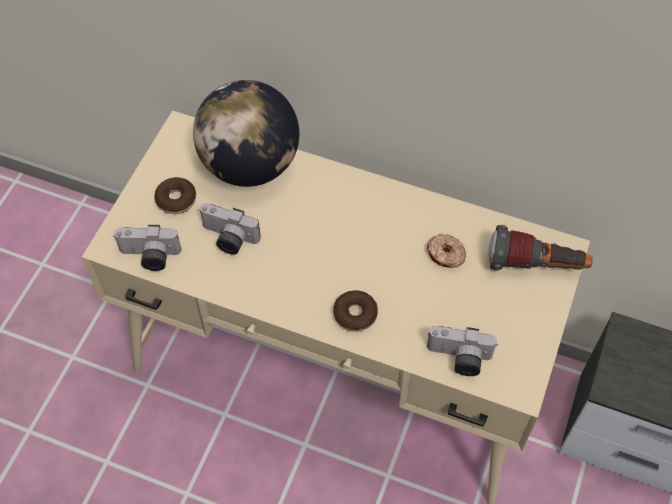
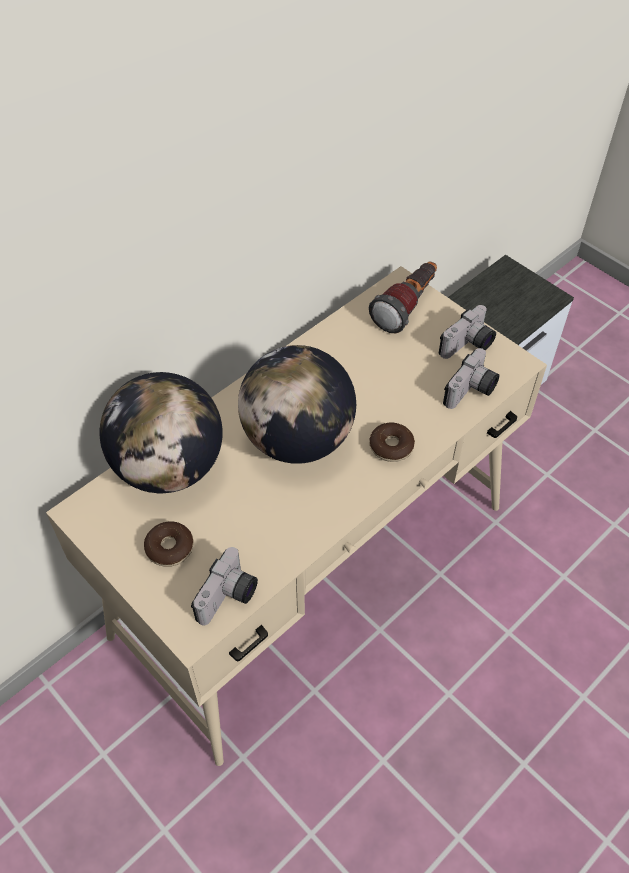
camera: 65 degrees left, 5 degrees down
camera [199,203,261,255] -> camera moved to [439,305,496,359]
donut [427,234,466,268] -> none
none -> globe [238,345,356,464]

